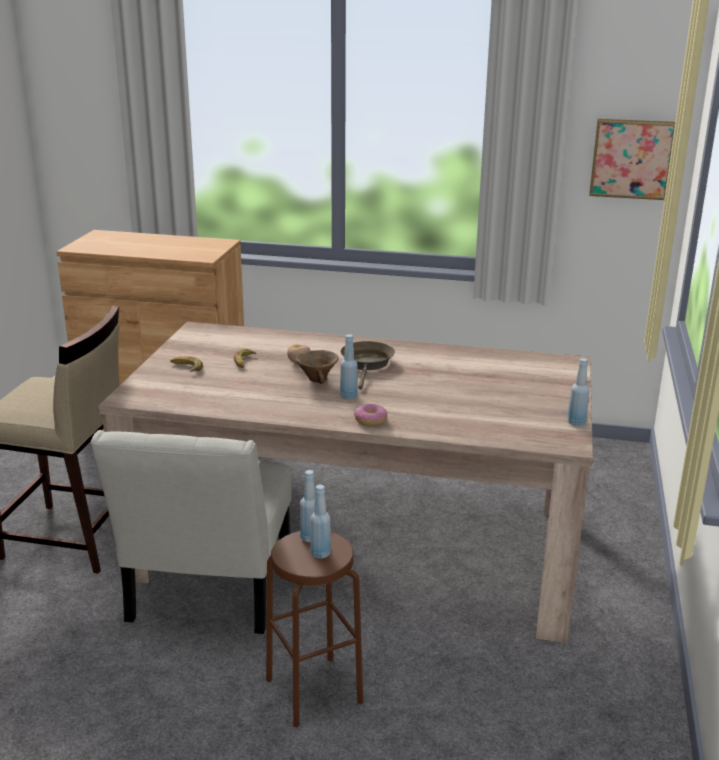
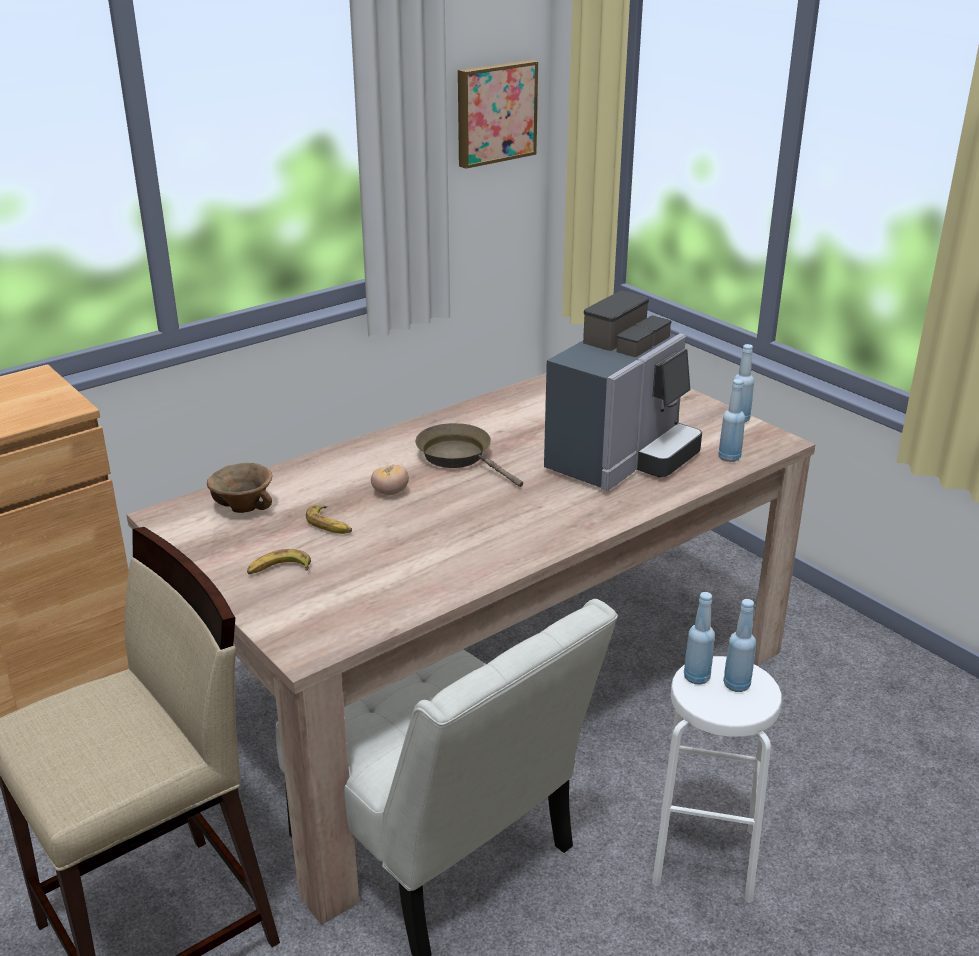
camera: 50 degrees left, 5 degrees up
brown stool [266,531,363,728] -> white stool [652,656,782,903]
brown bowl [295,350,339,384] -> brown bowl moved to [207,463,272,513]
blue bottle [340,334,358,399] -> blue bottle moved to [718,379,745,462]
donut [354,404,388,426] -> none
none -> coffee machine [544,291,702,491]

